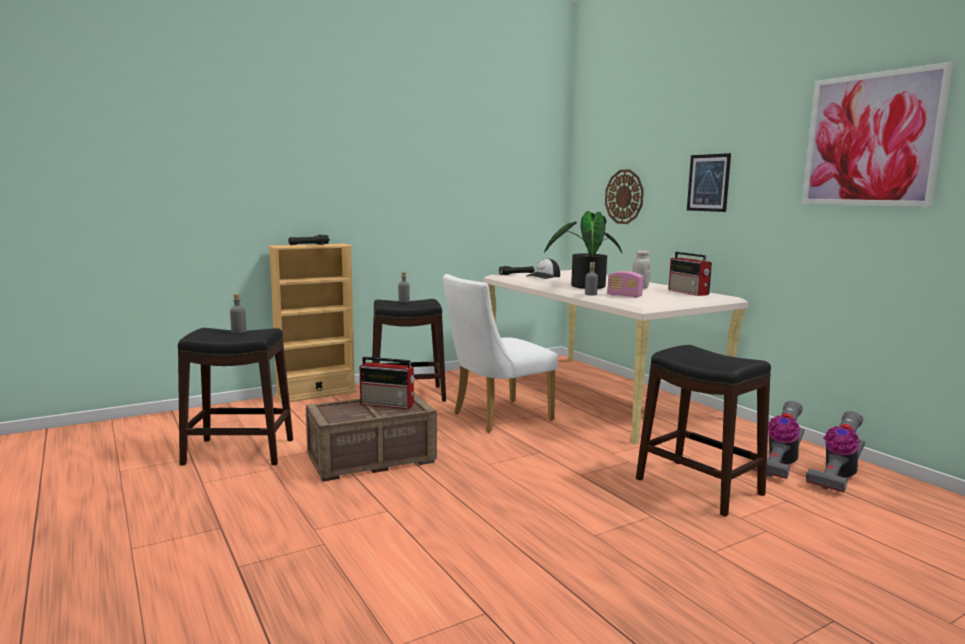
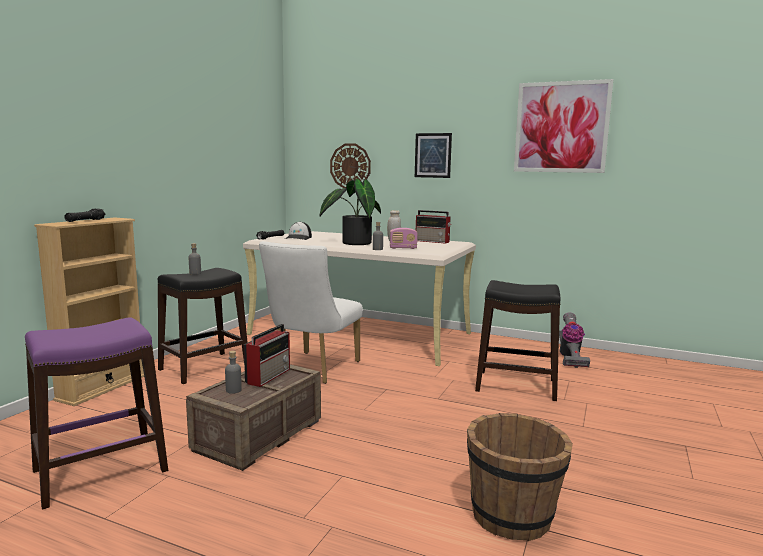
camera: 35 degrees left, 0 degrees up
black stool [178,328,293,466] -> purple stool [25,317,168,509]
grey bottle [230,294,246,333] -> grey bottle moved to [225,351,242,394]
radio [360,357,415,409] -> radio turned 45 degrees counterclockwise [244,324,290,387]
vacuum cleaner [752,401,804,479] -> none
none -> brown bucket [467,413,573,541]

